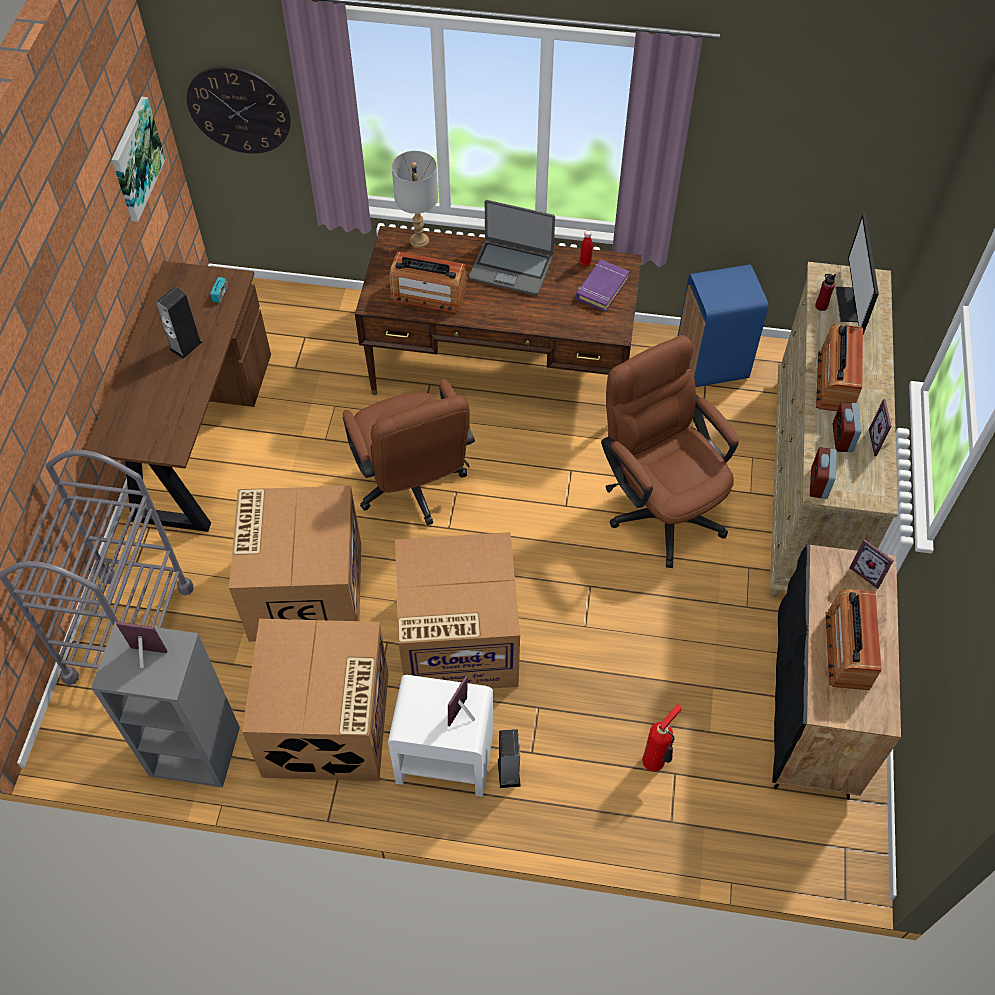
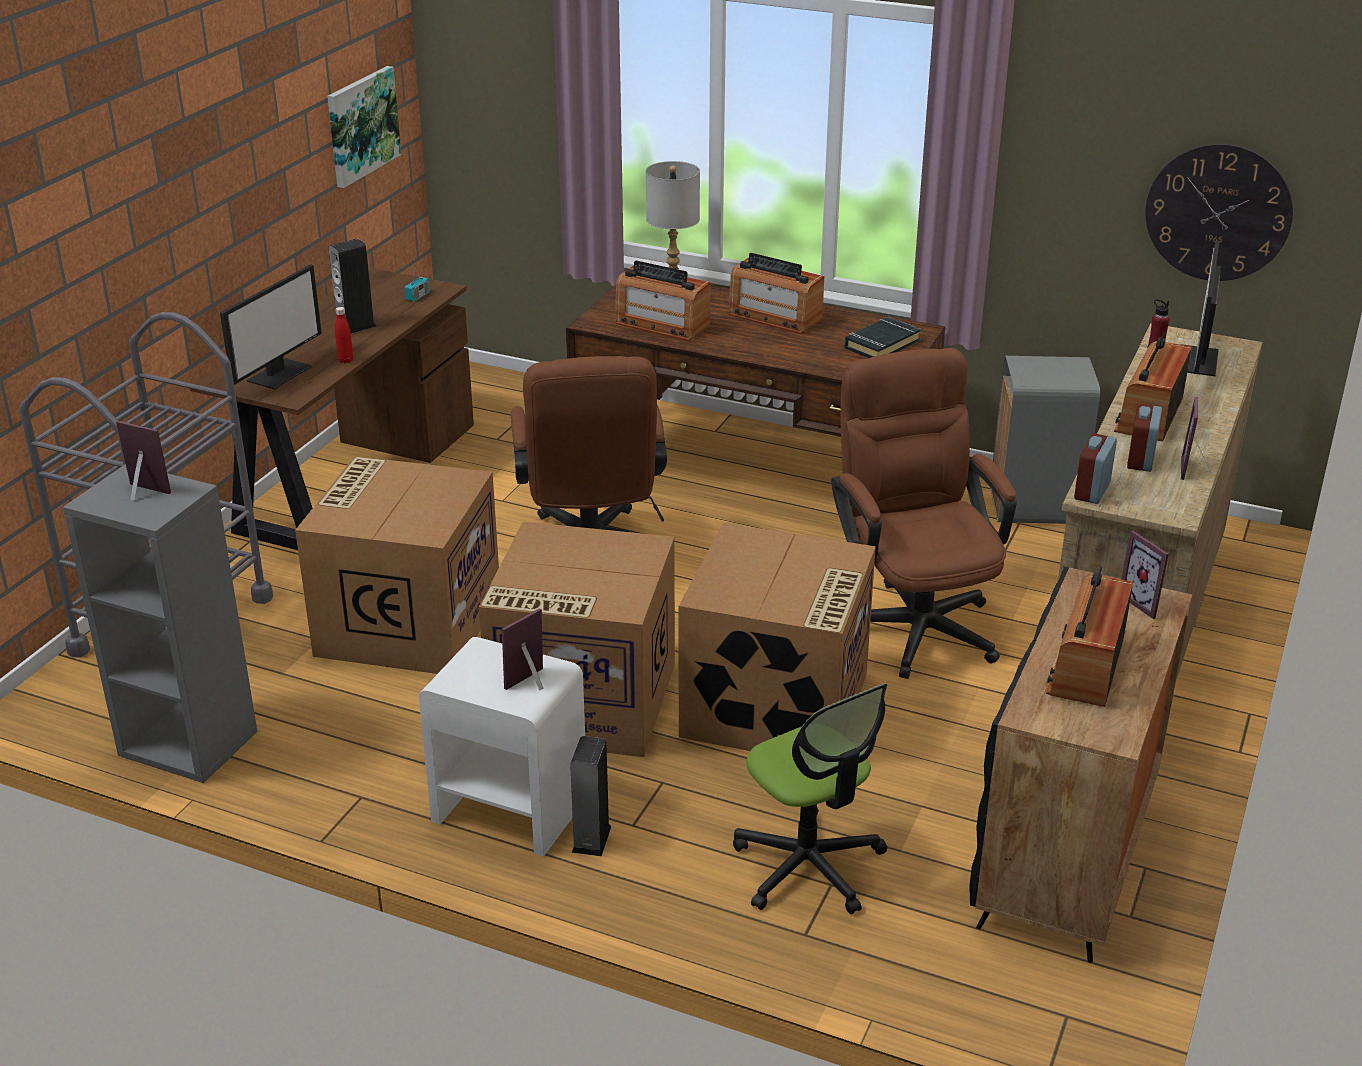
camera: 15 degrees right, 25 degrees down
wall clock [187,66,291,154] -> wall clock moved to [1145,143,1293,281]
cardboard box [242,619,388,781] -> cardboard box moved to [679,523,876,751]
laptop [469,200,555,296] -> radio [729,253,824,334]
purple book [576,260,630,312] -> black book [844,317,921,358]
red bottle [580,230,593,267] -> red bottle moved to [335,307,353,364]
fire extinguisher [642,704,682,772] -> office chair [733,683,887,914]
blue trash can [678,264,768,387] -> grey trash can [991,356,1100,524]
none -> monitor [220,264,322,389]

